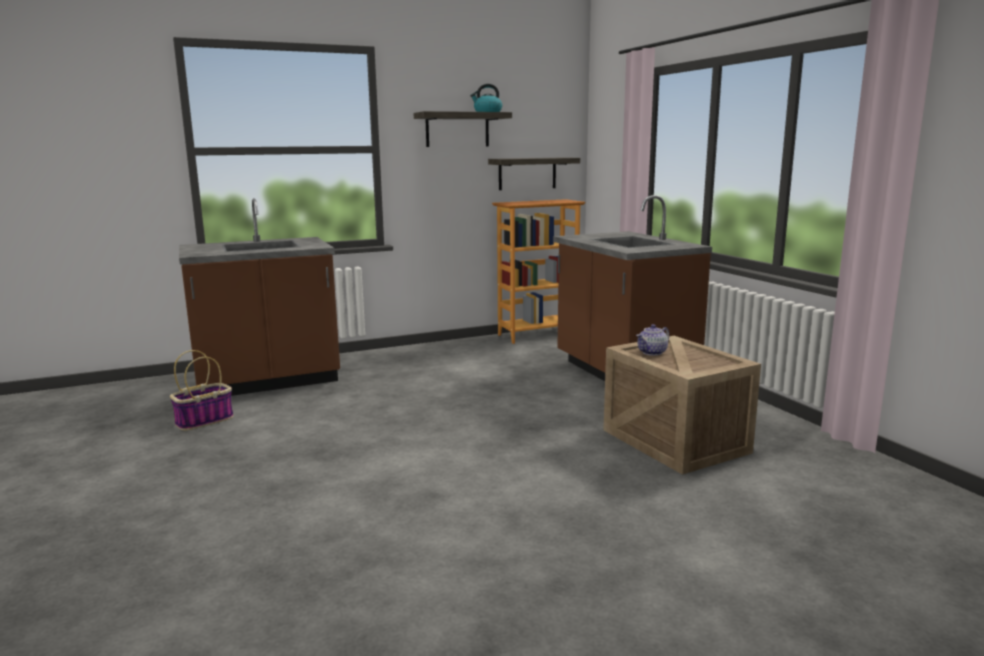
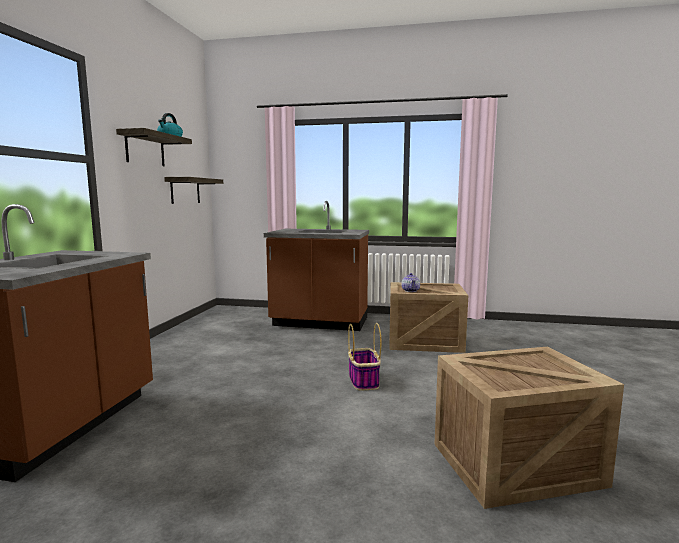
camera: 55 degrees left, 5 degrees down
basket [170,350,234,431] -> basket moved to [348,323,381,390]
bookcase [492,199,586,344] -> none
none -> crate [434,347,624,509]

